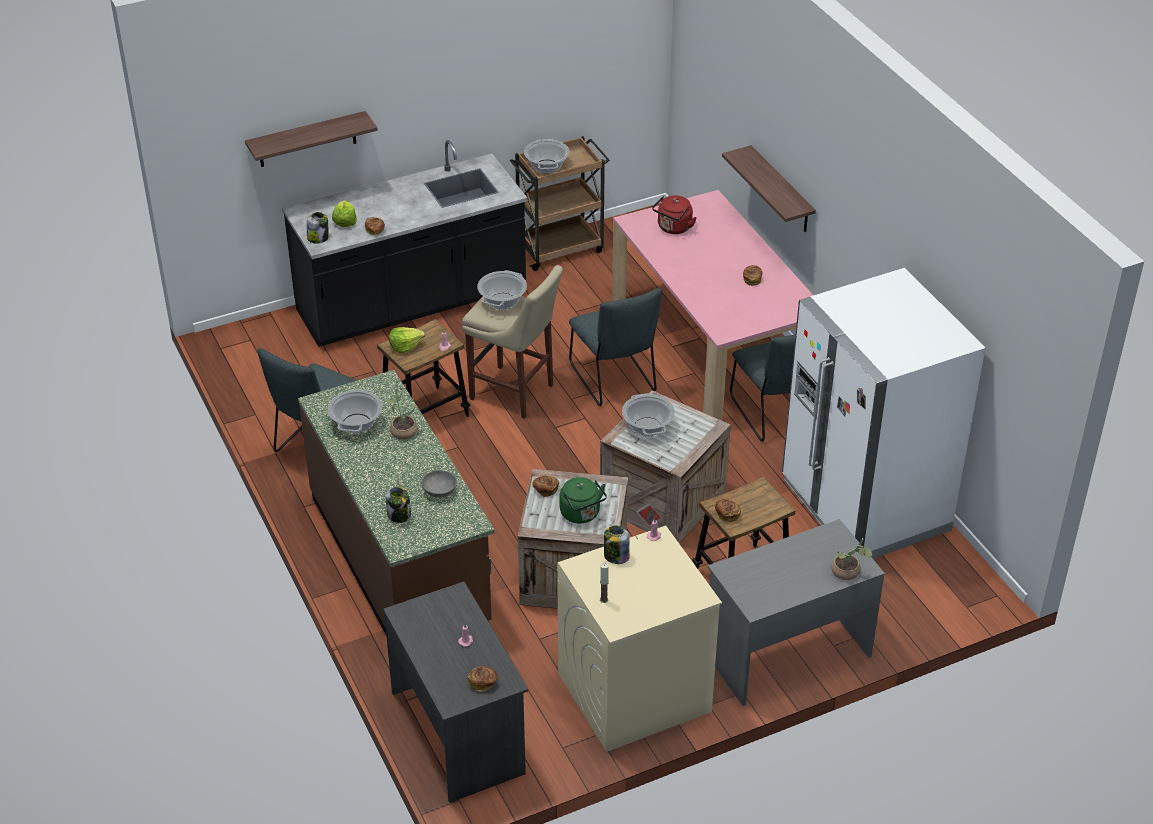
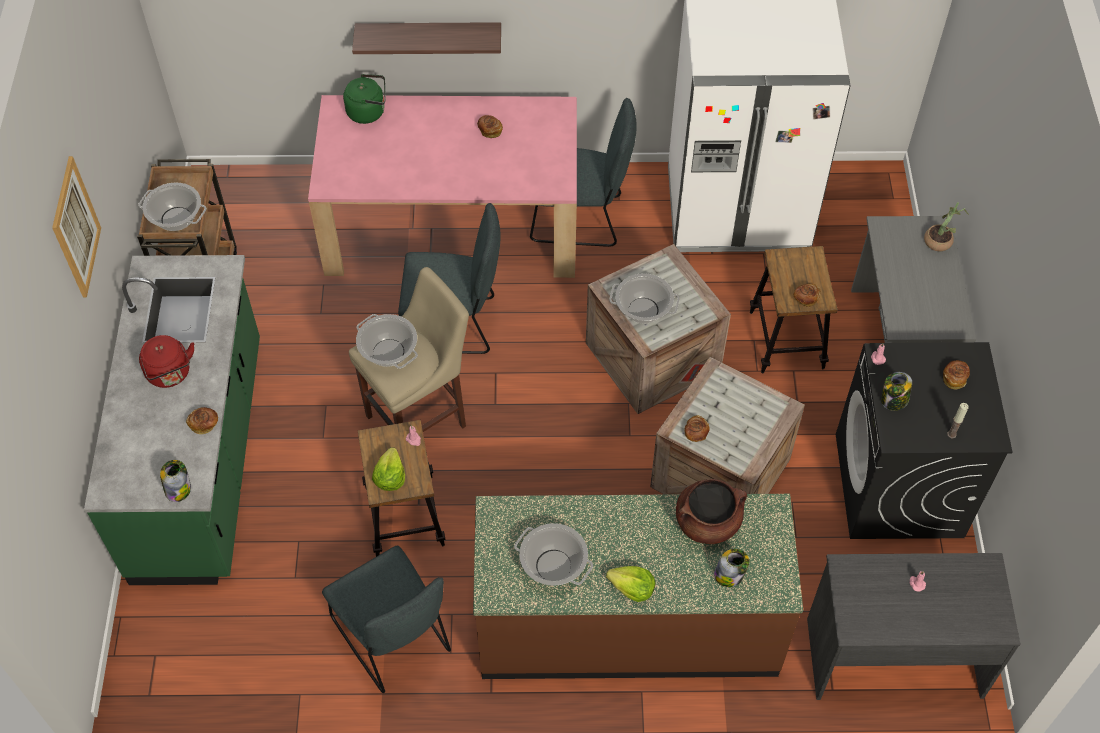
camera: 65 degrees left, 15 degrees up
shelf [245,111,378,167] -> none
black counter [282,140,528,347] -> green counter [84,255,260,585]
lettuce [332,200,357,227] -> lettuce moved to [606,566,655,602]
potted plant [387,386,418,440] -> none
grey bowl [421,470,457,498] -> brown cooking pot [676,479,747,544]
bread [467,666,498,692] -> bread moved to [943,360,970,389]
beige washing machine [557,525,722,752] -> black washing machine [836,342,1013,539]
green kettle [559,477,607,524] -> green kettle moved to [343,74,385,124]
red kettle [652,195,697,234] -> red kettle moved to [139,335,194,388]
none -> picture [52,156,101,297]

